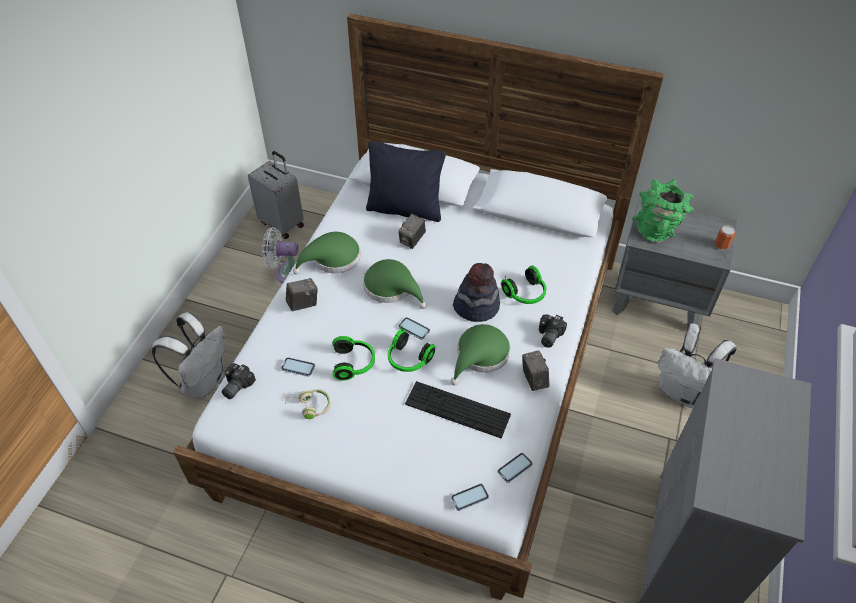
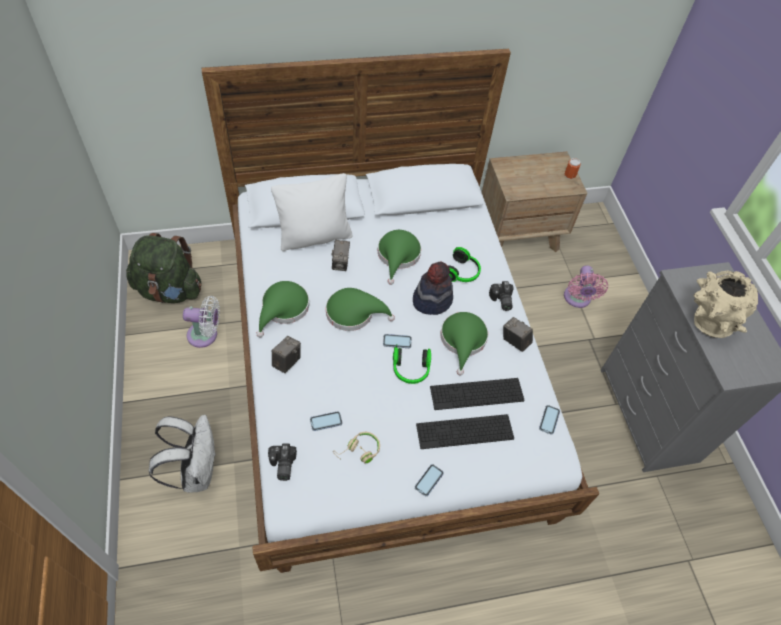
camera: 35 degrees left, 5 degrees up
grey suitcase [248,151,304,239] -> green backpack [126,233,202,303]
white fan [262,227,298,283] -> white fan turned 150 degrees counterclockwise [183,296,220,348]
headphones [332,336,375,380] -> none
black pillow [366,141,446,222] -> white pillow [271,173,353,251]
phone [451,484,489,511] -> phone moved to [415,464,444,496]
grey nightstand [612,199,737,328] -> brown nightstand [482,152,587,252]
green vase [632,179,694,242] -> none
white backpack [658,323,737,408] -> pink fan [564,266,608,308]
none -> green hat [378,230,421,285]
none -> keyboard [416,414,514,449]
none -> beige vase [693,271,758,338]

